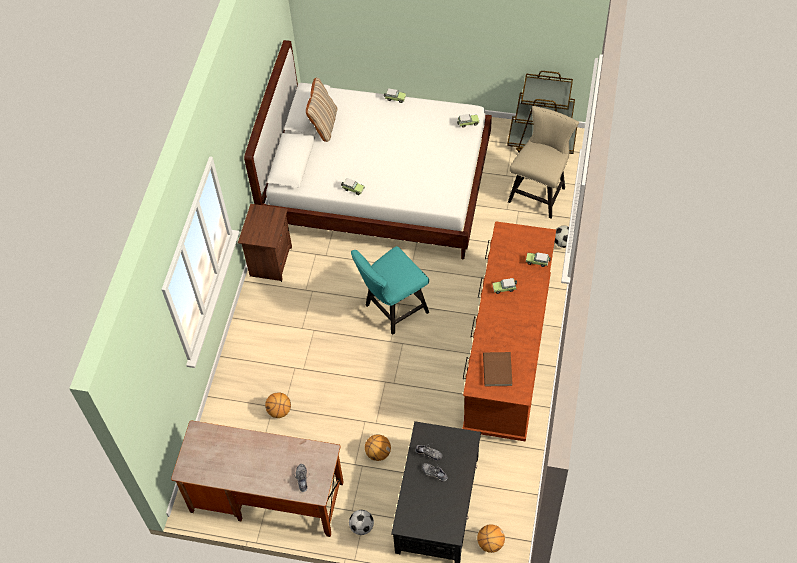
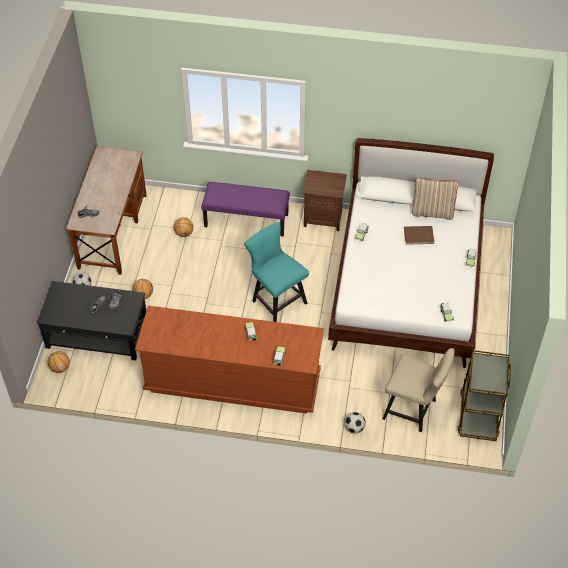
camera: 85 degrees right, 5 degrees down
brown book [483,352,512,386] -> brown book moved to [404,226,434,245]
none -> purple bench [201,182,290,237]

